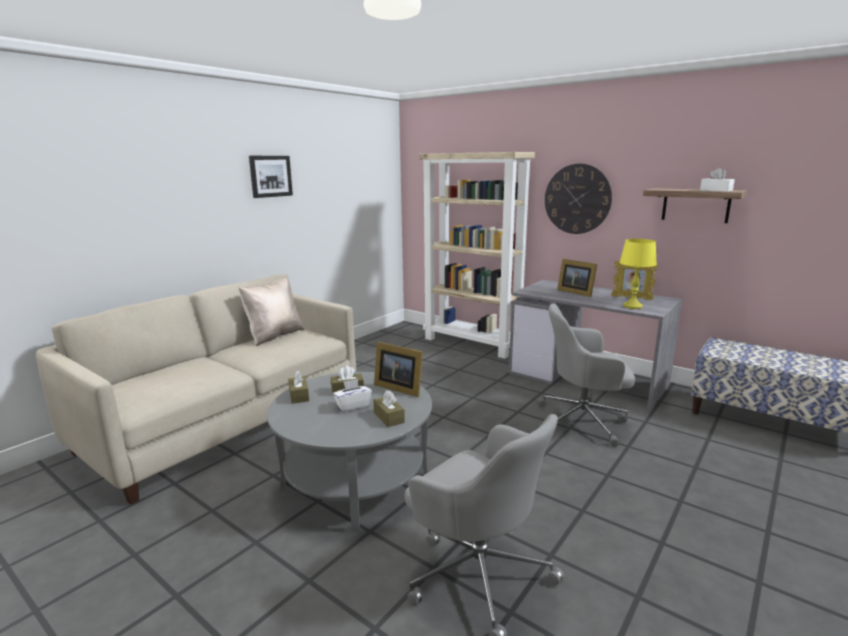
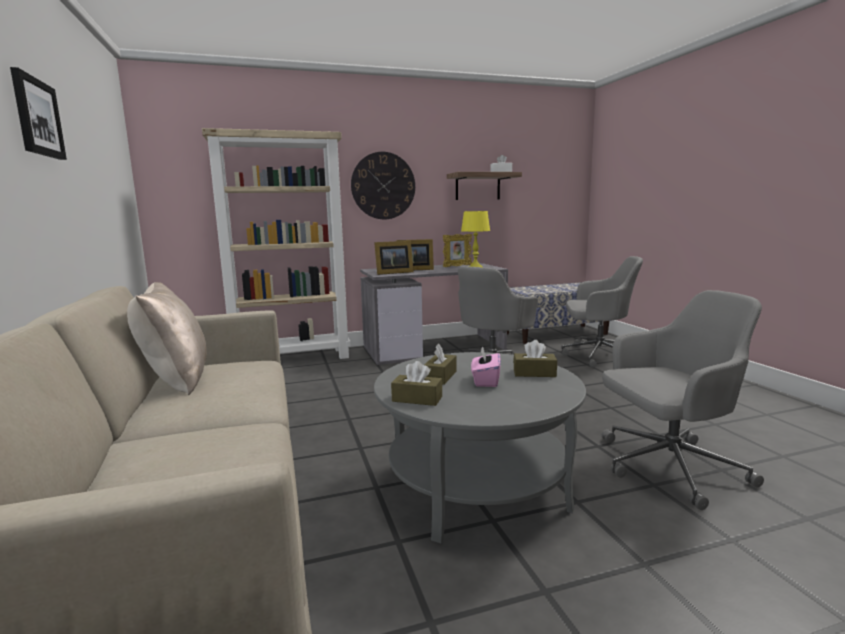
camera: 55 degrees left, 5 degrees down
white tissue box [333,379,372,412] -> pink tissue box [471,346,501,387]
picture frame [374,342,423,397] -> picture frame moved to [374,241,414,275]
none -> grey office chair [562,256,643,368]

